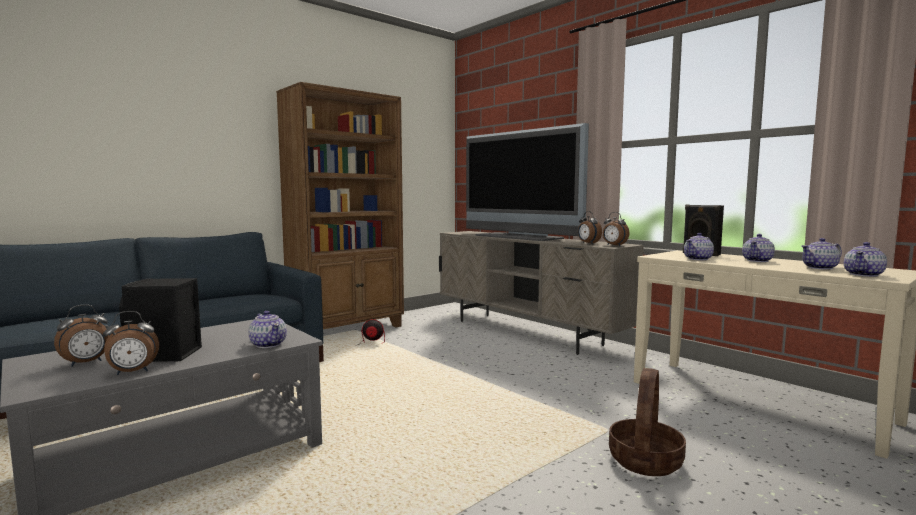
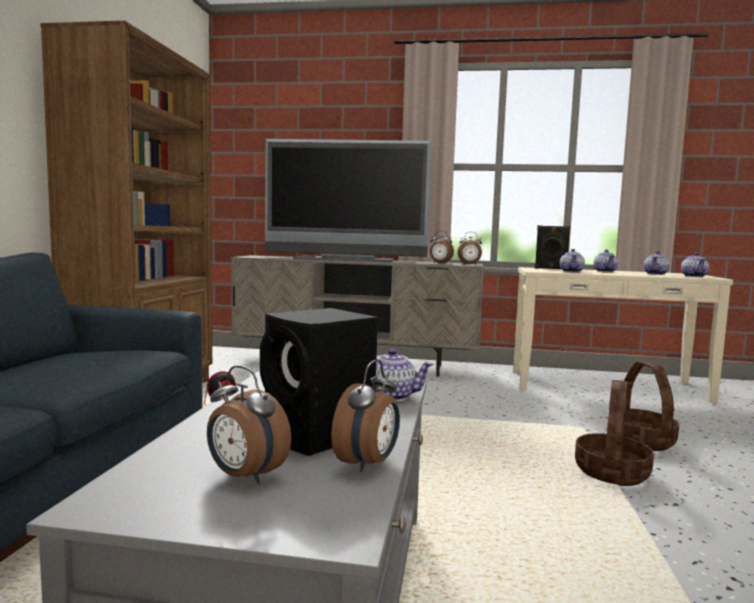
camera: 40 degrees left, 0 degrees up
alarm clock [54,305,109,367] -> alarm clock turned 120 degrees clockwise [207,366,291,484]
none -> basket [575,380,654,486]

